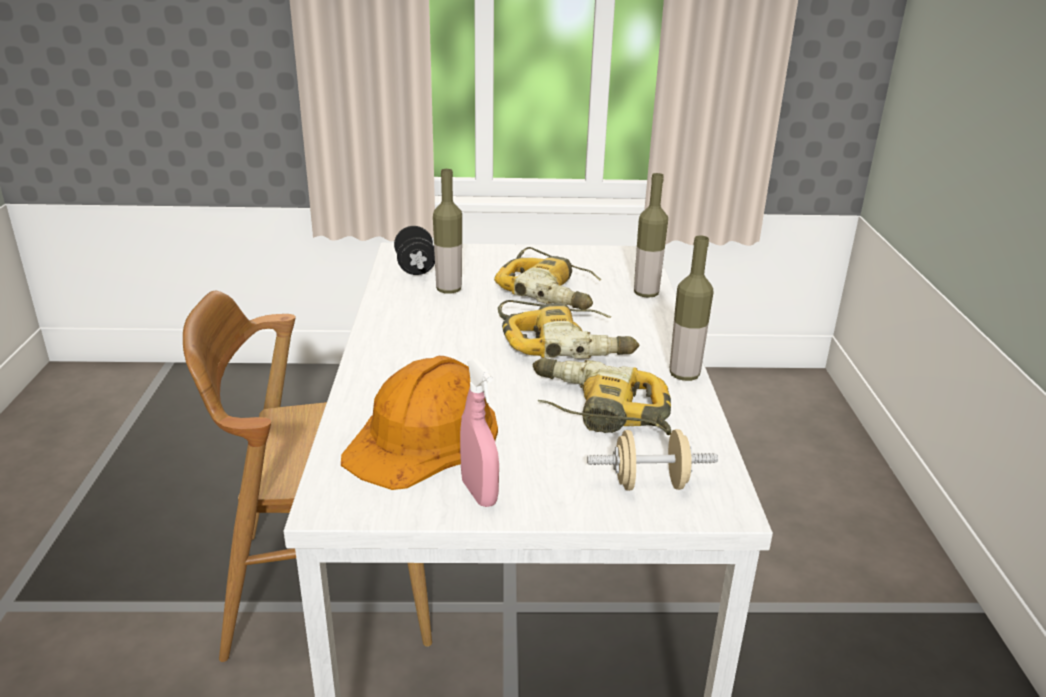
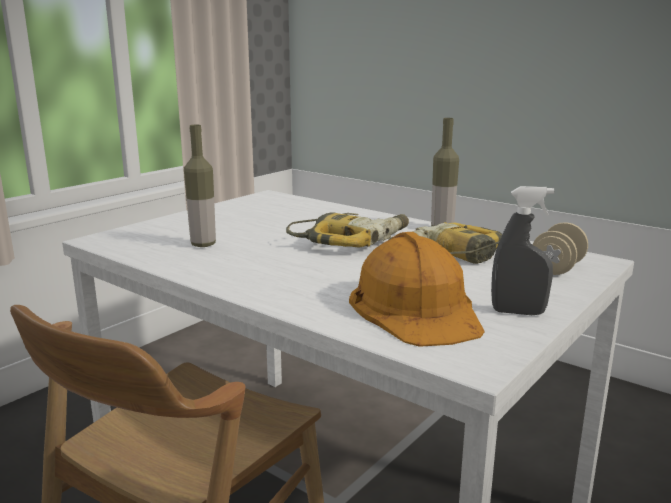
camera: 50 degrees left, 10 degrees down
black dumbbell [394,226,435,275] -> none
pink spray bottle [460,359,499,507] -> grey spray bottle [491,186,554,315]
power drill [494,247,601,309] -> none
bottle [634,173,668,298] -> none

